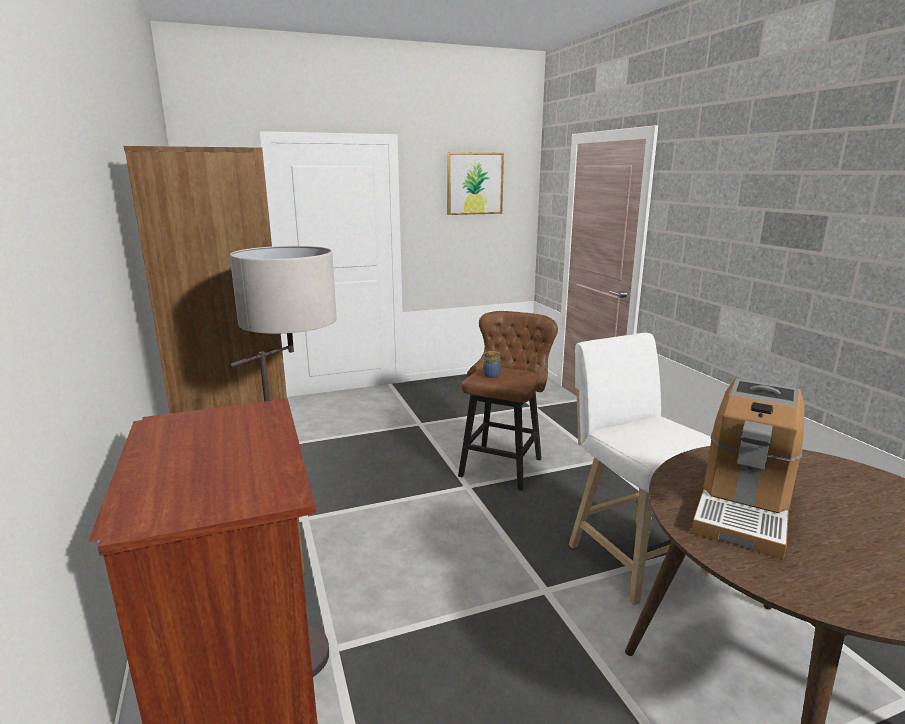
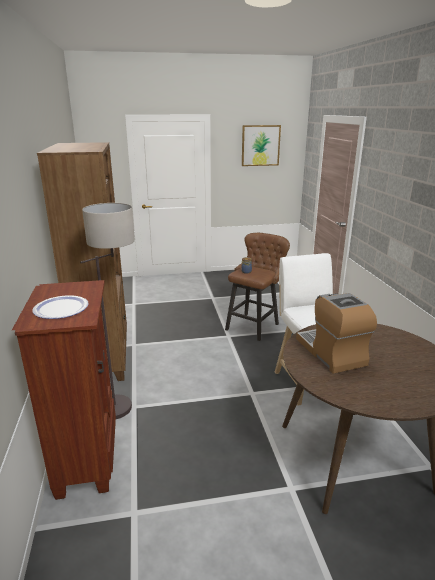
camera: 10 degrees right, 5 degrees up
coffee machine [691,379,805,559] -> coffee machine turned 120 degrees clockwise [296,293,377,374]
none -> plate [32,295,89,319]

